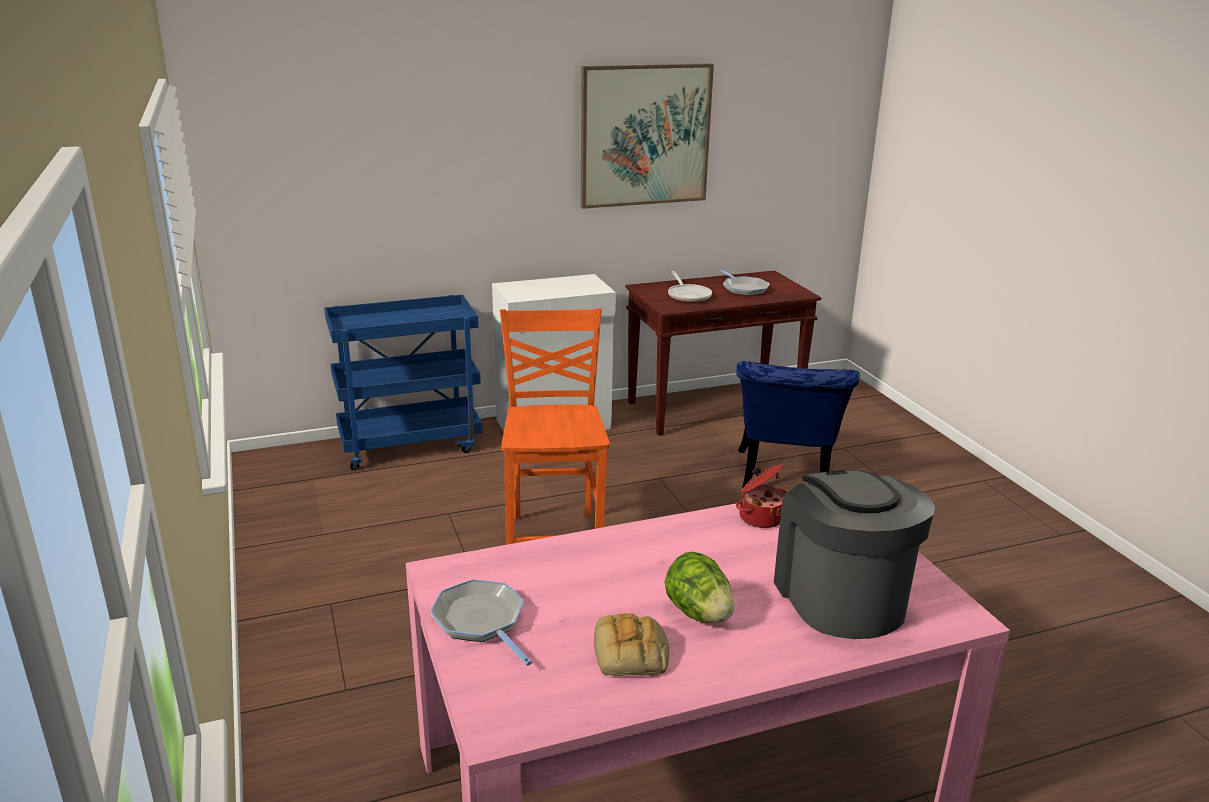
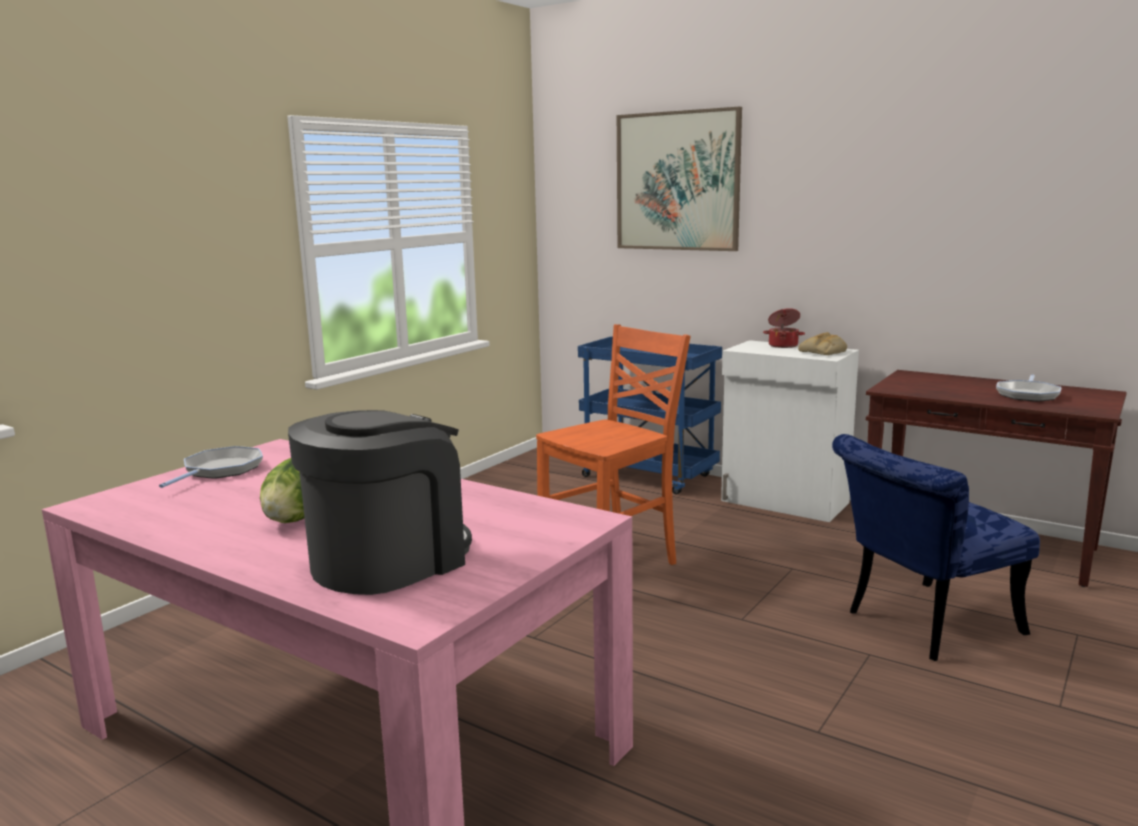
camera: 55 degrees right, 10 degrees down
picture [581,63,714,209] -> picture moved to [617,107,742,251]
bread [594,613,669,676] -> bread moved to [798,332,847,355]
frying pan [668,271,712,303] -> none
cooking pot [736,464,787,528] -> cooking pot moved to [763,308,805,348]

